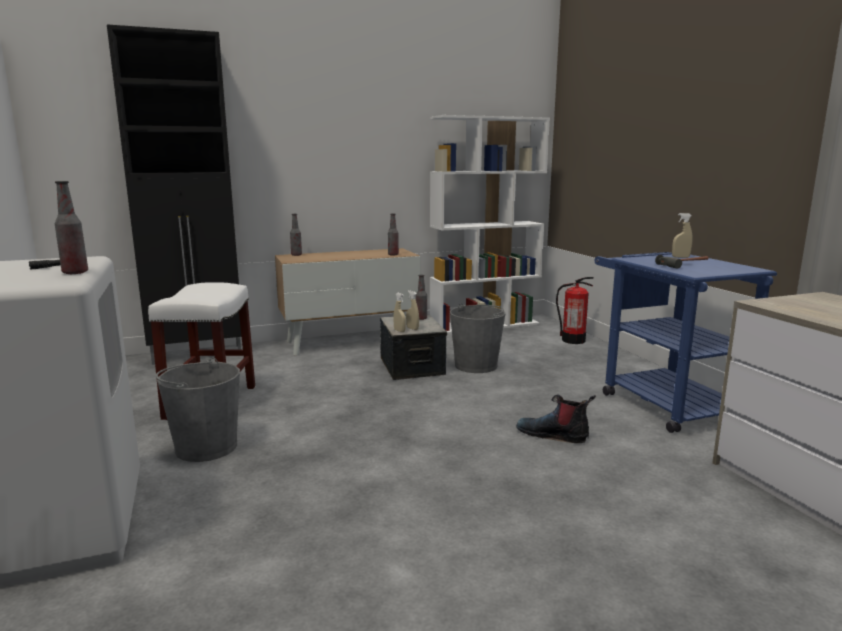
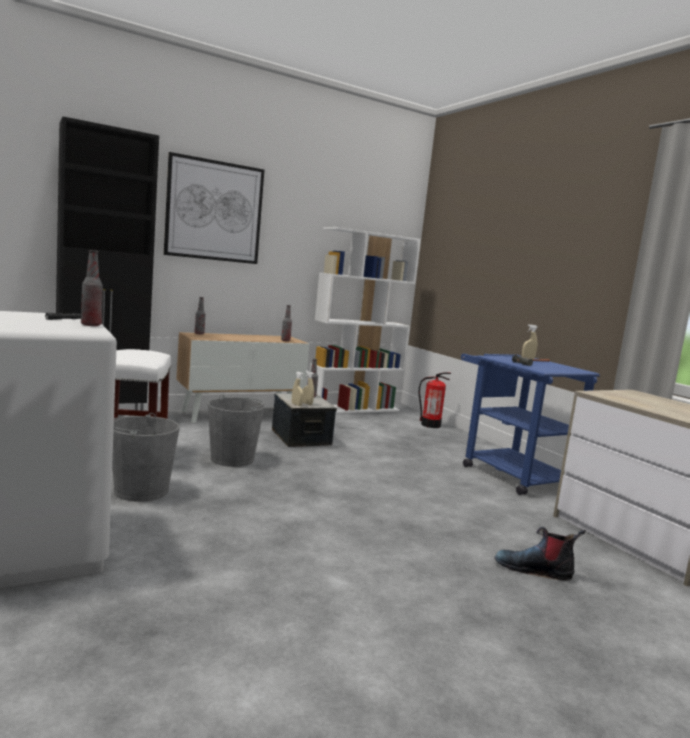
camera: 10 degrees left, 5 degrees down
grey bucket [450,303,505,373] -> grey bucket moved to [208,395,265,467]
boot [516,394,596,443] -> boot moved to [494,527,586,581]
none -> picture [164,152,264,264]

